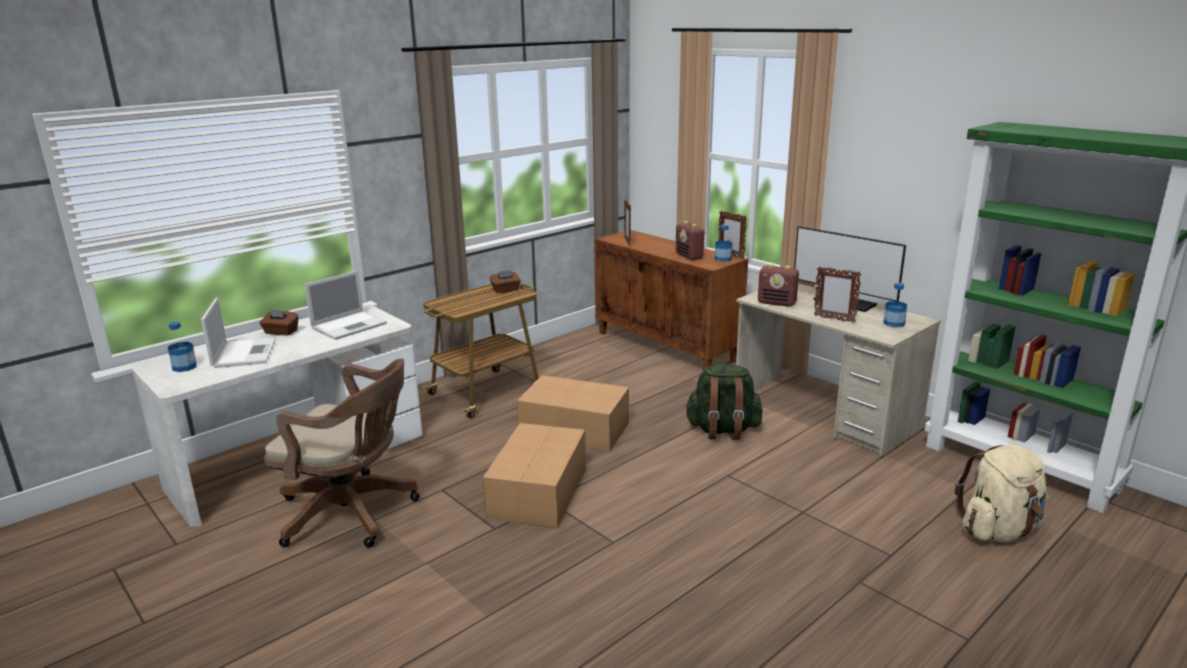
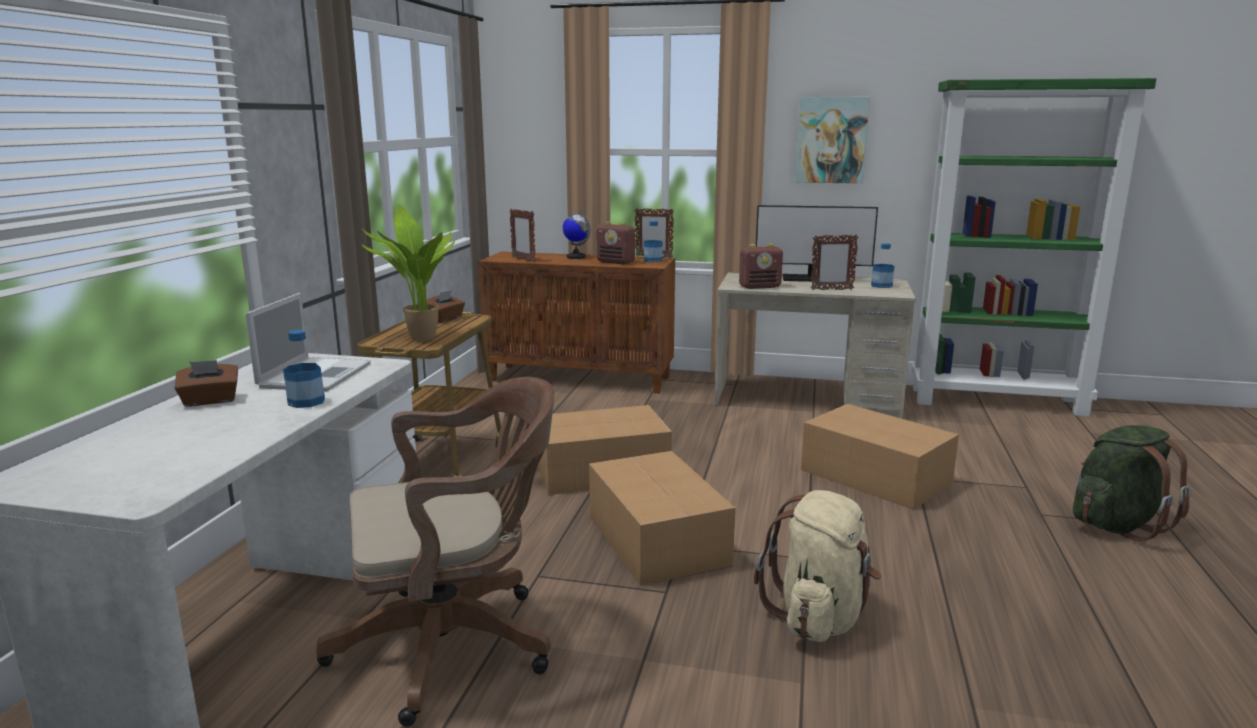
camera: 35 degrees left, 5 degrees down
bottle [168,322,197,372] -> bottle moved to [283,330,325,408]
laptop [201,298,276,368] -> none
green backpack [684,364,763,440] -> green backpack moved to [1073,425,1190,542]
beige backpack [954,445,1047,542] -> beige backpack moved to [754,490,882,642]
none -> potted plant [362,204,455,342]
none -> globe [563,211,590,259]
none -> picture [795,97,870,184]
none -> cardboard box [801,404,959,510]

